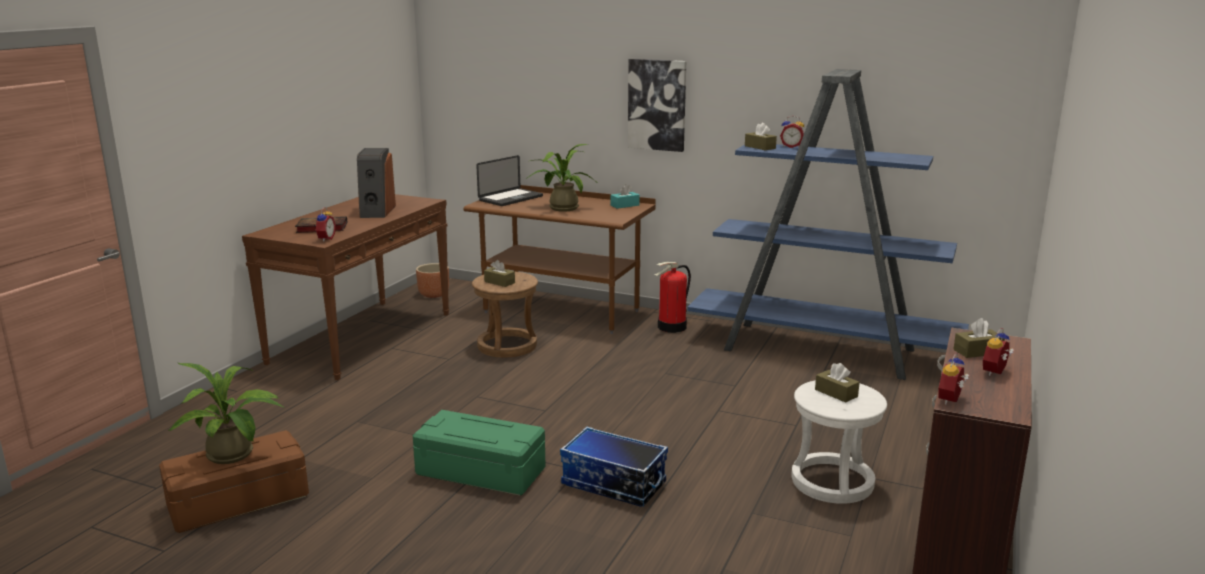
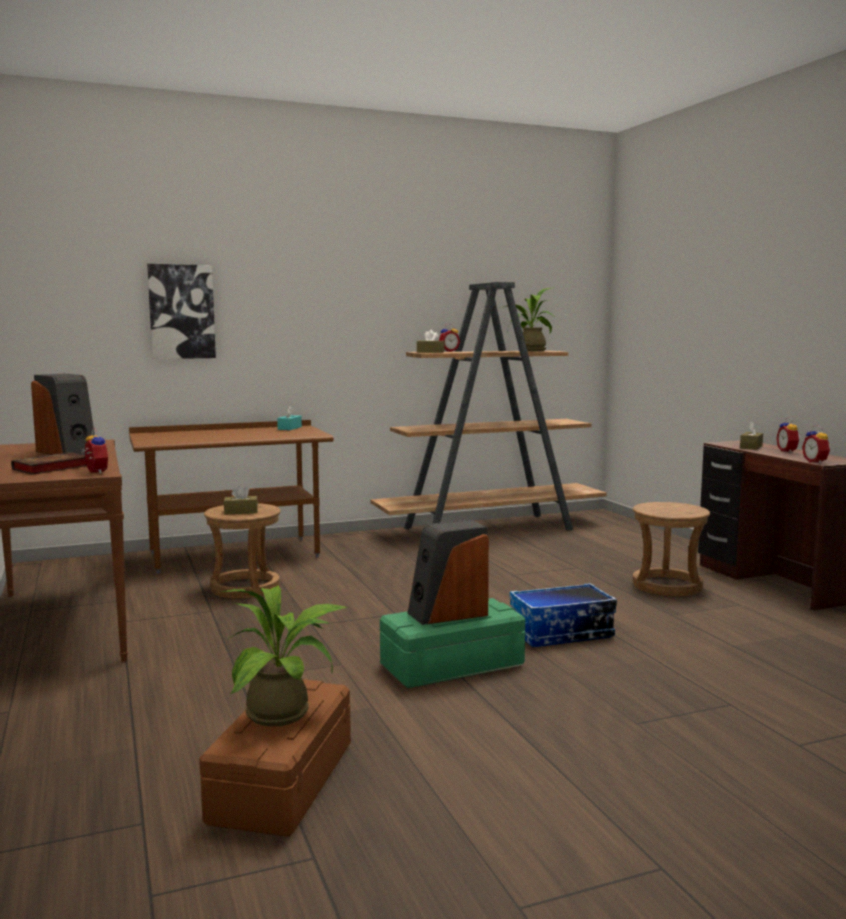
camera: 45 degrees left, 10 degrees down
brown planter [416,263,449,298] -> none
laptop [476,155,543,206] -> none
potted plant [527,144,599,212] -> potted plant moved to [500,288,553,351]
picture [628,59,686,152] -> picture moved to [147,264,216,359]
fire extinguisher [655,262,691,333] -> none
blue bookcase [687,69,969,380] -> brown bookcase [370,282,607,530]
white stool [791,380,887,504] -> brown stool [633,502,710,596]
brown tissue box [815,363,860,403] -> none
none -> speaker [408,519,489,625]

